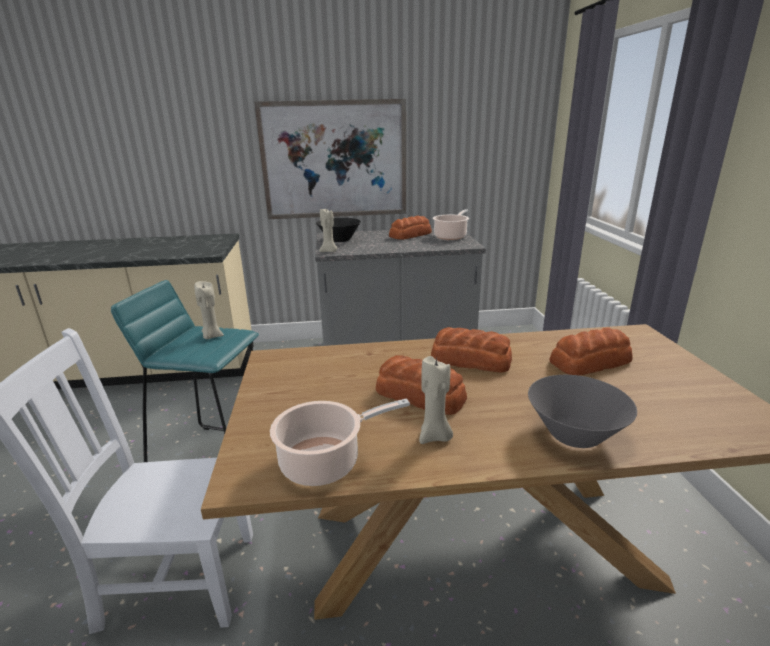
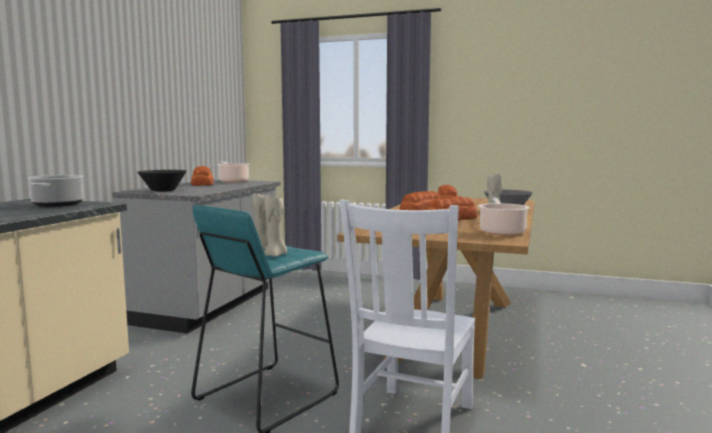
camera: 65 degrees left, 15 degrees down
picture [254,99,406,219] -> none
beige candle [319,209,338,252] -> beige candle moved to [264,197,287,257]
none -> cooking pot [28,175,83,207]

